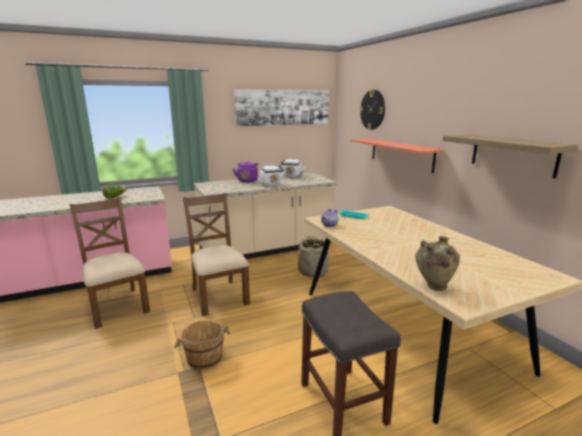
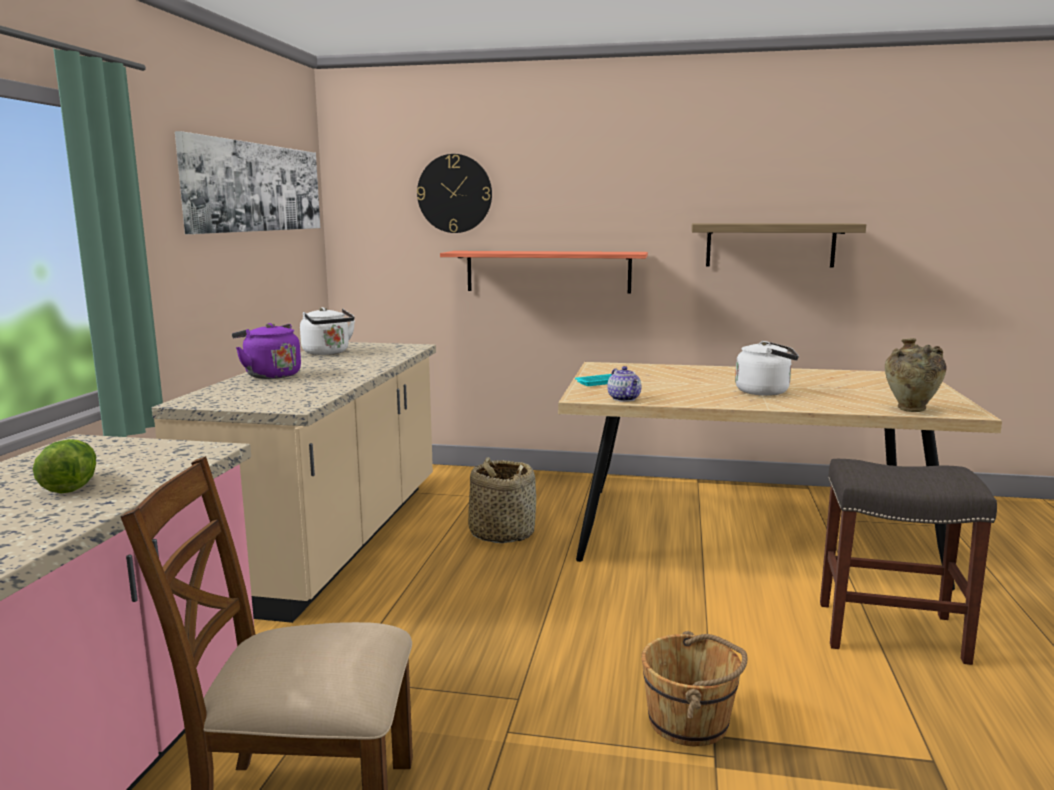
camera: 55 degrees left, 5 degrees down
brown chair [183,193,250,316] -> none
white kettle [260,164,284,186] -> white kettle moved to [735,341,799,396]

